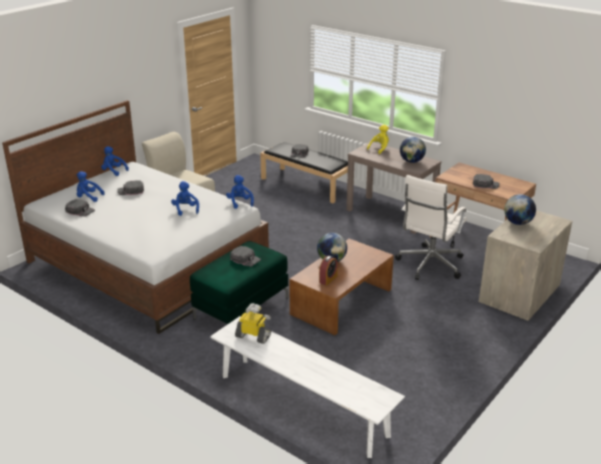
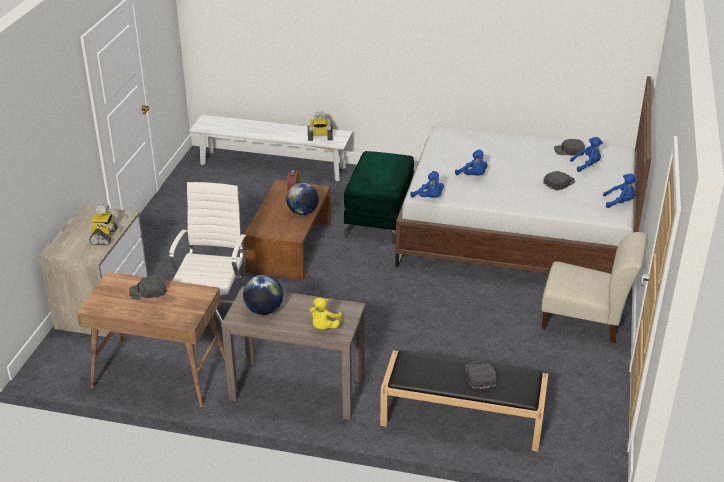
camera: 155 degrees right, 5 degrees up
black cap [230,246,261,267] -> none
globe [504,194,536,225] -> toy robot [89,205,119,245]

